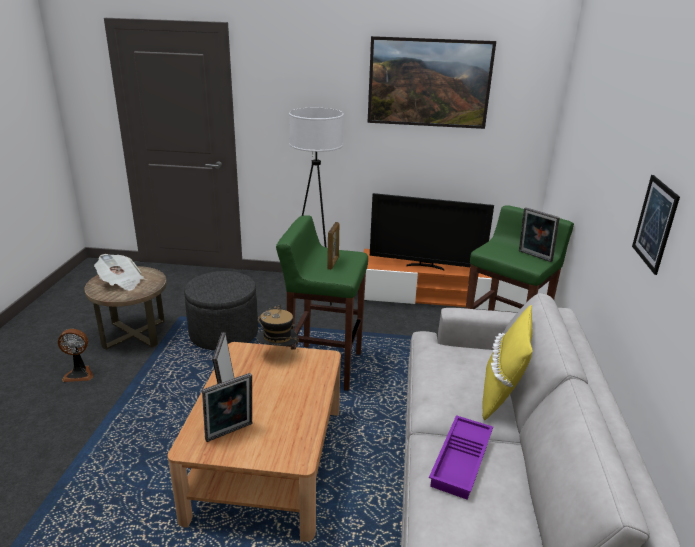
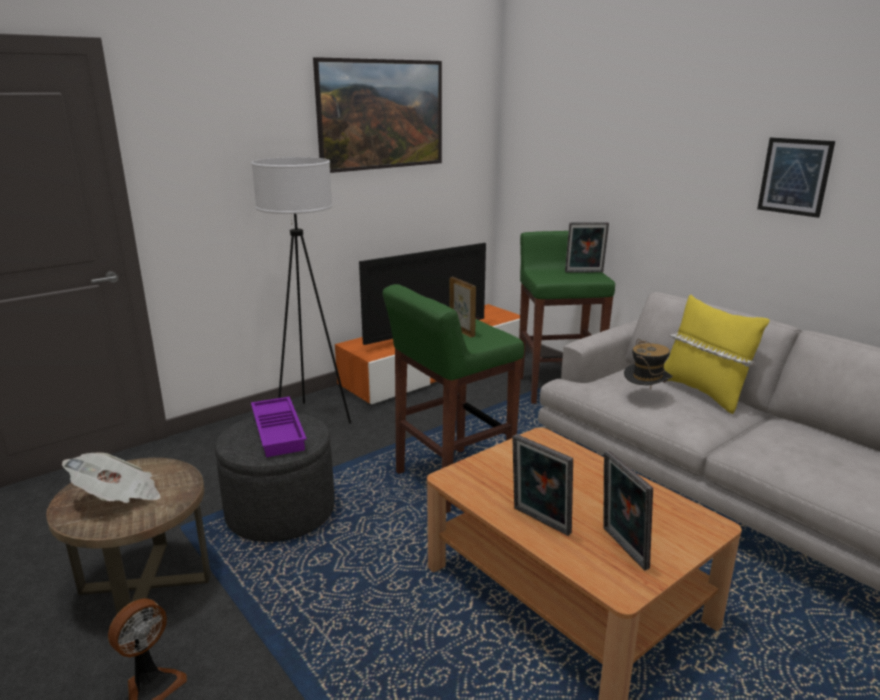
camera: 45 degrees left, 5 degrees down
picture frame [202,373,252,442] -> picture frame turned 150 degrees clockwise [603,451,653,570]
hat [256,305,299,350] -> hat moved to [624,339,673,386]
purple tray [429,415,493,500] -> purple tray moved to [251,397,307,457]

